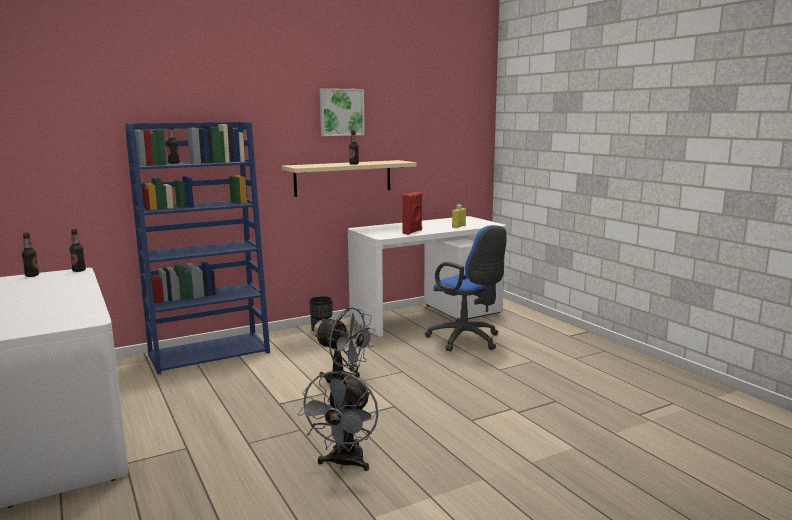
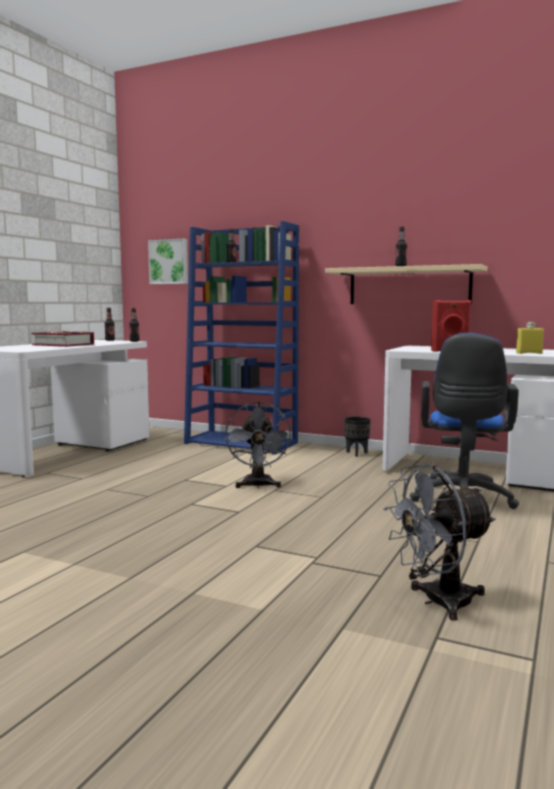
camera: 55 degrees right, 5 degrees down
grey fan [298,371,378,471] -> grey fan moved to [384,464,495,621]
picture [320,88,365,136] -> picture moved to [148,239,188,284]
none -> book [32,331,94,347]

